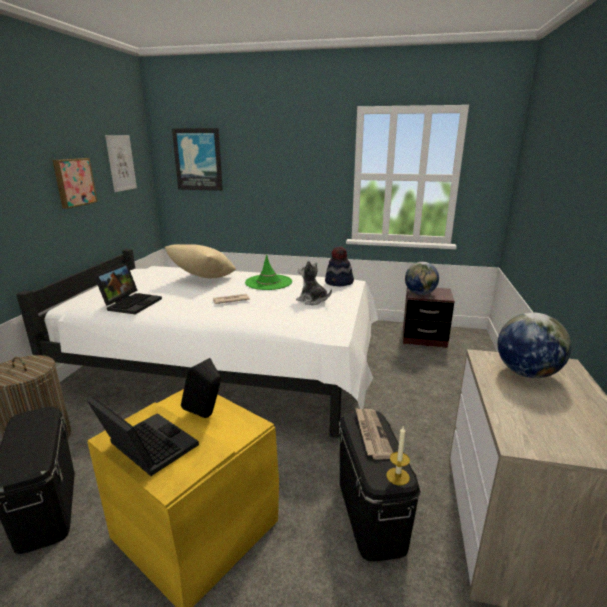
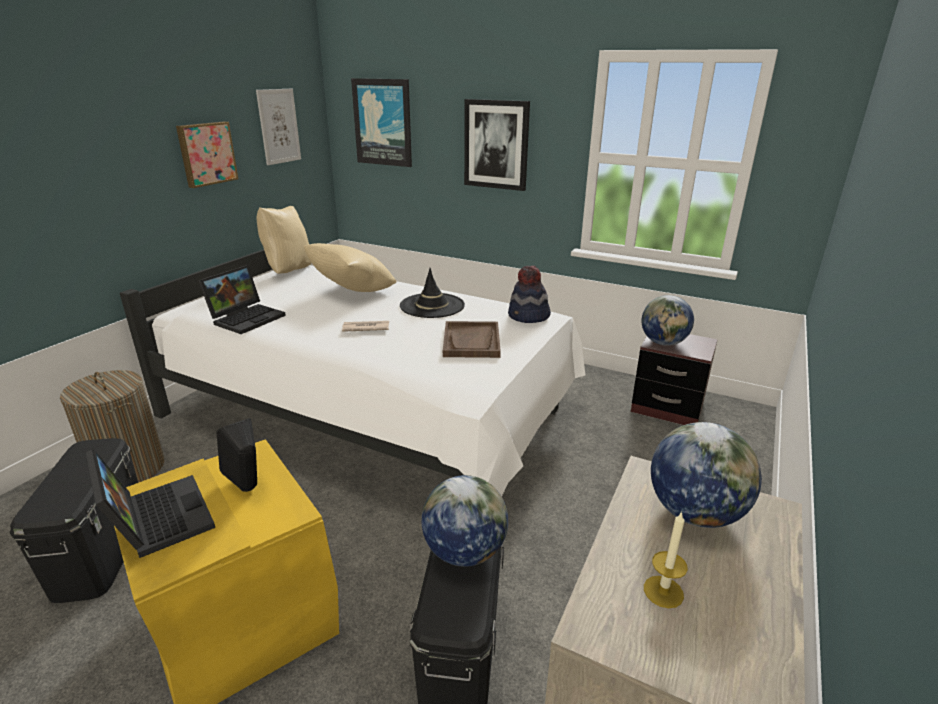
camera: 15 degrees right, 5 degrees up
green hat [245,255,292,290] -> black hat [400,268,465,318]
plush toy [296,260,332,305] -> brown tray [443,321,501,358]
newspaper [355,408,393,460] -> globe [422,475,508,567]
candle [386,427,410,485] -> candle moved to [644,511,688,608]
none -> beige pillow [257,206,311,274]
none -> picture [464,99,530,191]

